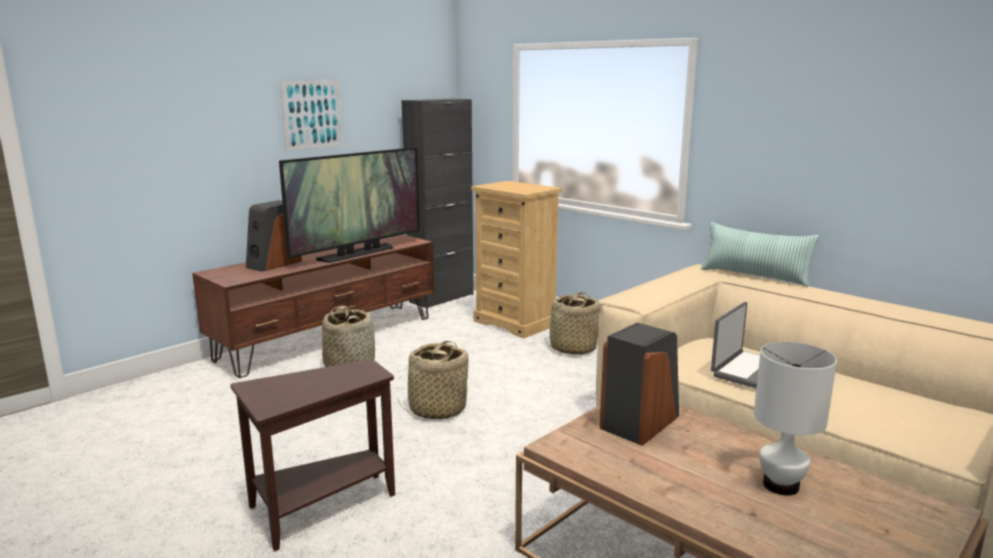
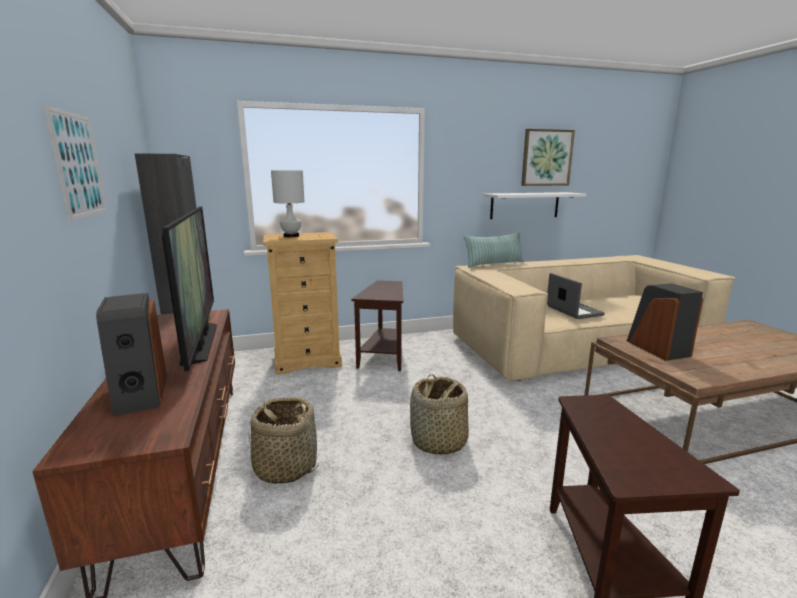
camera: 60 degrees left, 0 degrees up
basket [545,292,600,355] -> brown side table [352,280,403,371]
white table lamp [754,342,837,496] -> white table lamp moved to [271,170,304,237]
none -> white shelf [483,192,586,219]
none -> picture [521,129,575,186]

